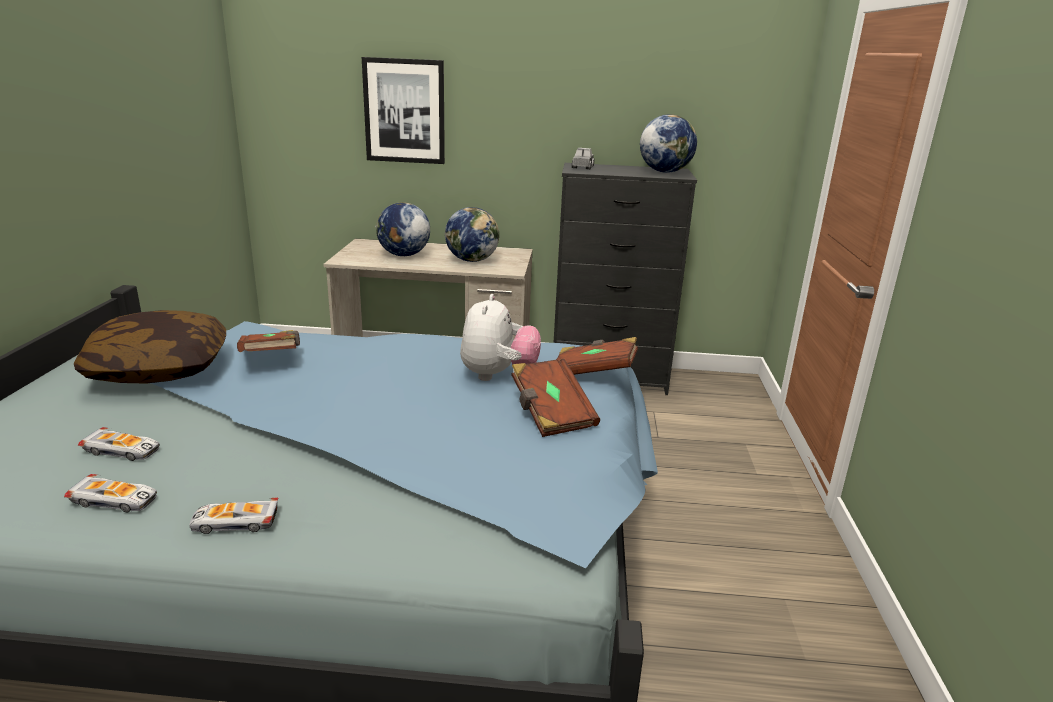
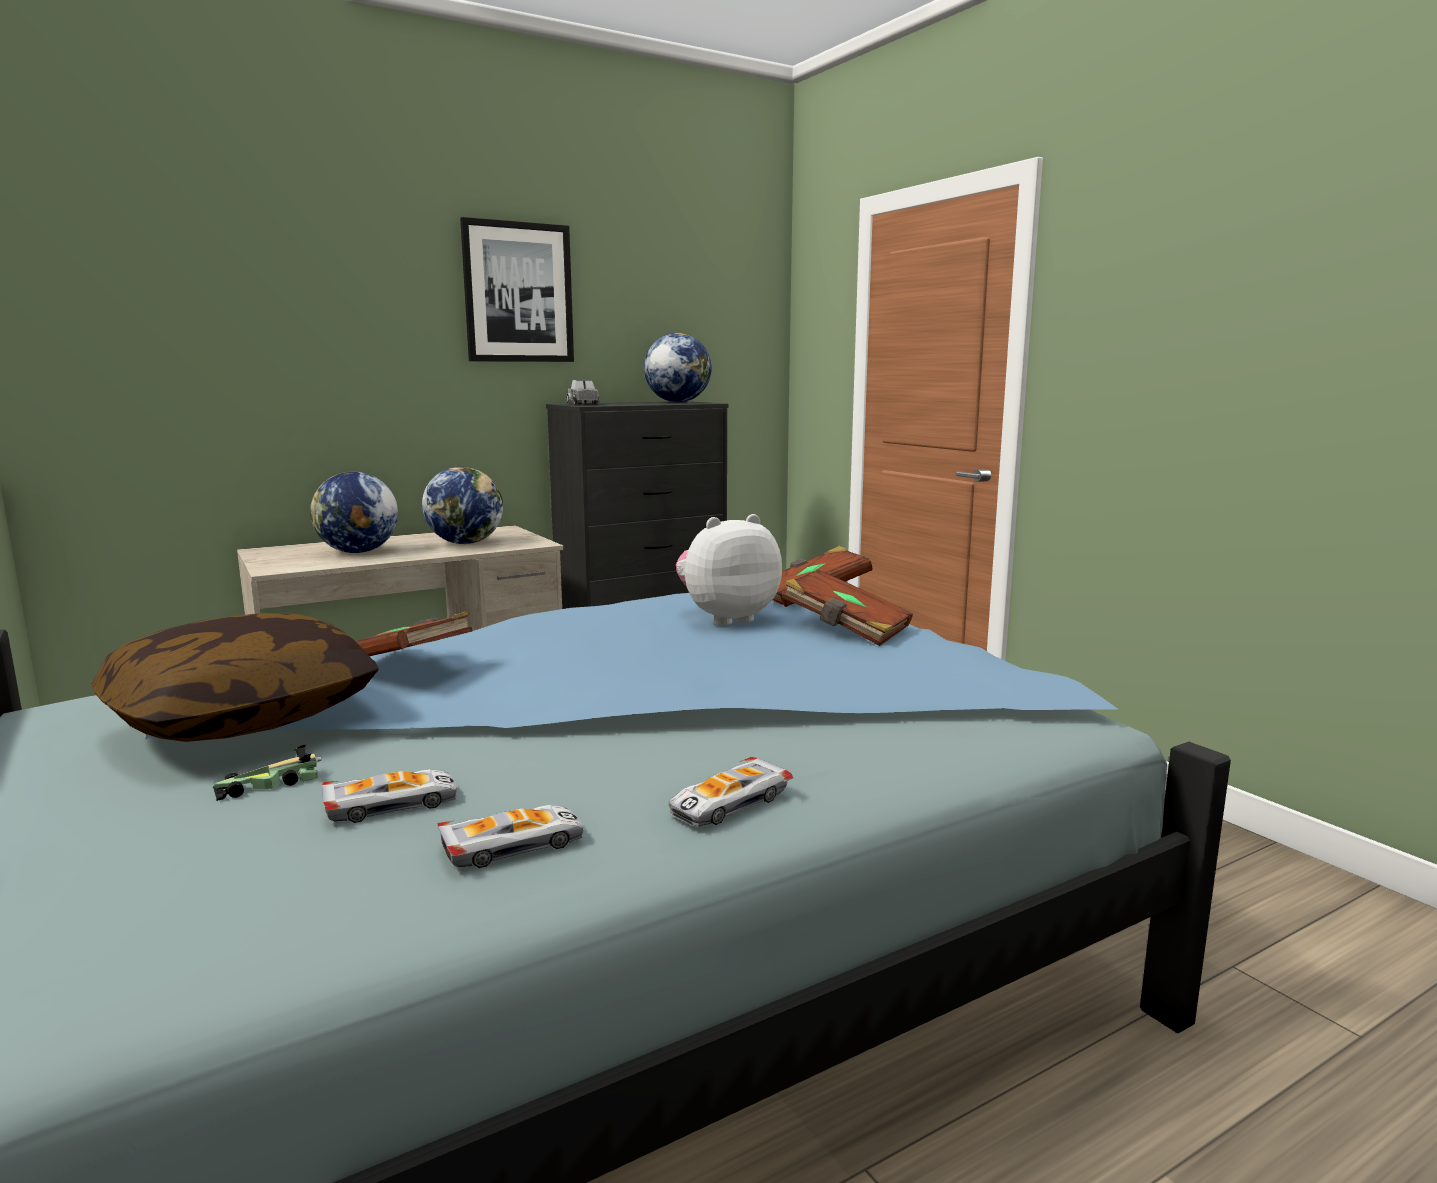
camera: 35 degrees left, 10 degrees down
picture [362,57,445,164] -> picture moved to [460,217,574,362]
plush toy [460,294,541,381] -> plush toy turned 90 degrees counterclockwise [676,514,782,626]
none -> toy car [213,744,322,801]

